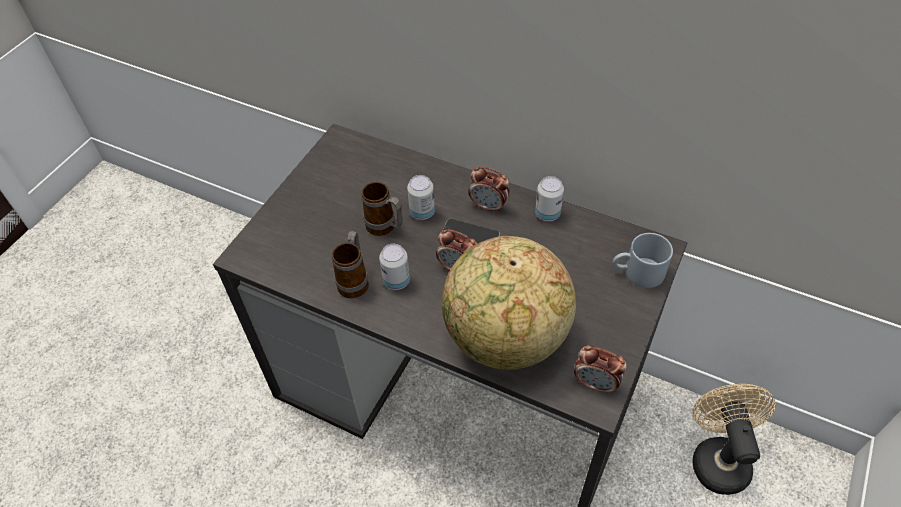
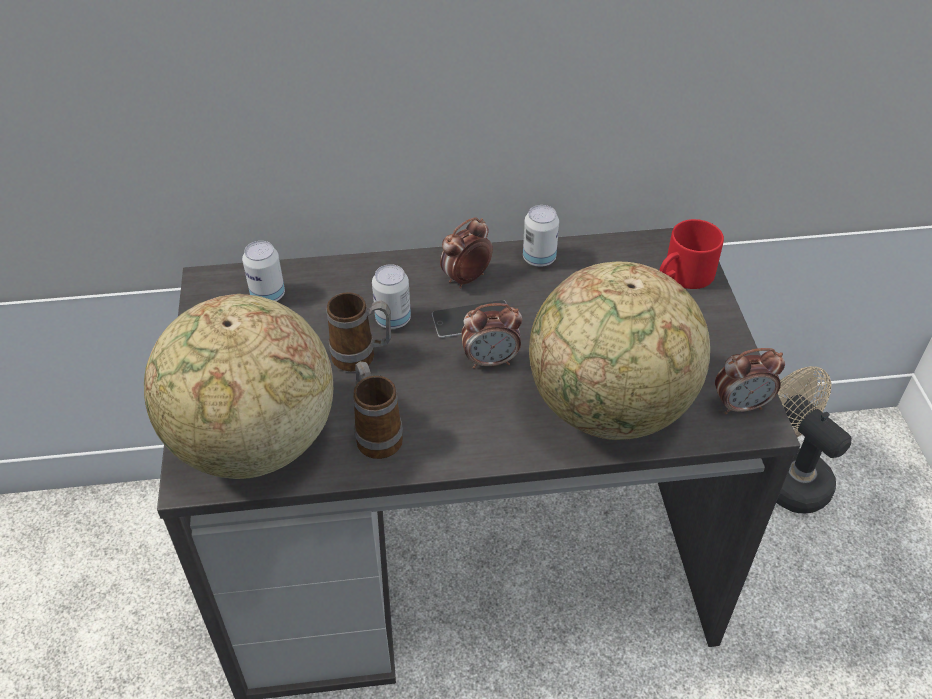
camera: 35 degrees left, 5 degrees down
can [379,244,410,290] -> can moved to [242,241,285,301]
alarm clock [468,166,510,213] -> alarm clock turned 150 degrees clockwise [440,217,493,288]
grey mug [612,233,673,288] -> red mug [659,219,724,289]
none -> globe [144,294,333,479]

